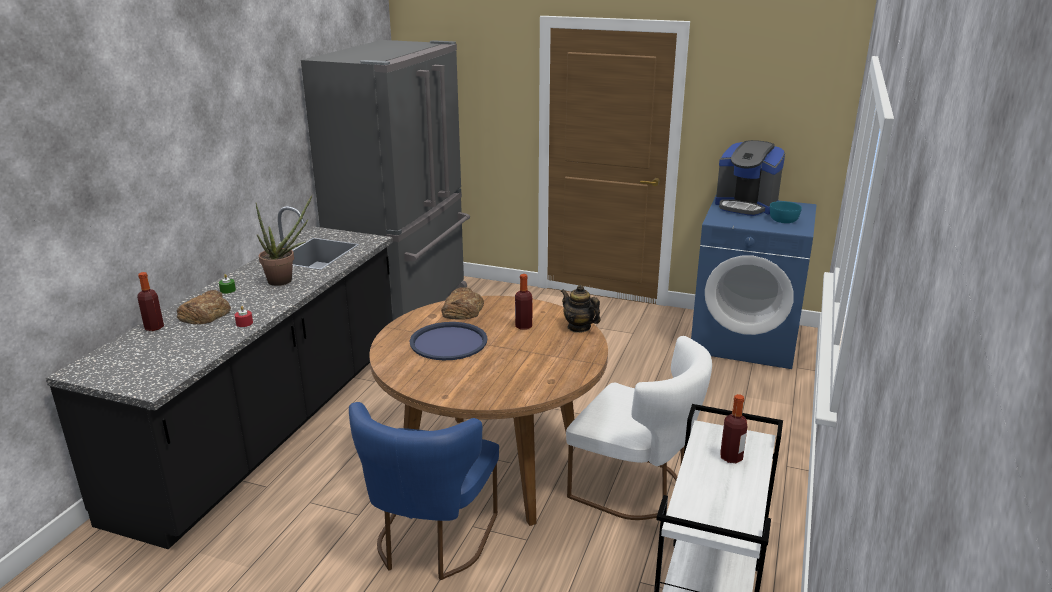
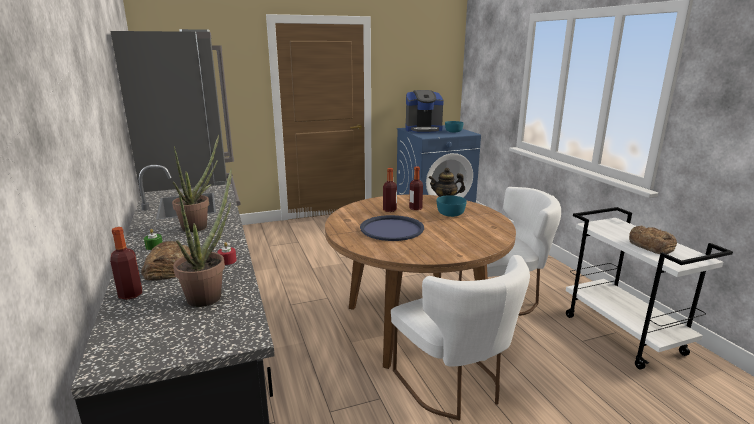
camera: 40 degrees left, 5 degrees down
blue chair [349,402,499,580] -> white chair [391,255,530,420]
bread [441,287,484,319] -> bread moved to [629,226,677,254]
bottle [720,394,747,463] -> bottle moved to [383,168,397,212]
none -> potted plant [173,168,232,307]
none -> turquoise bowl [437,195,467,217]

